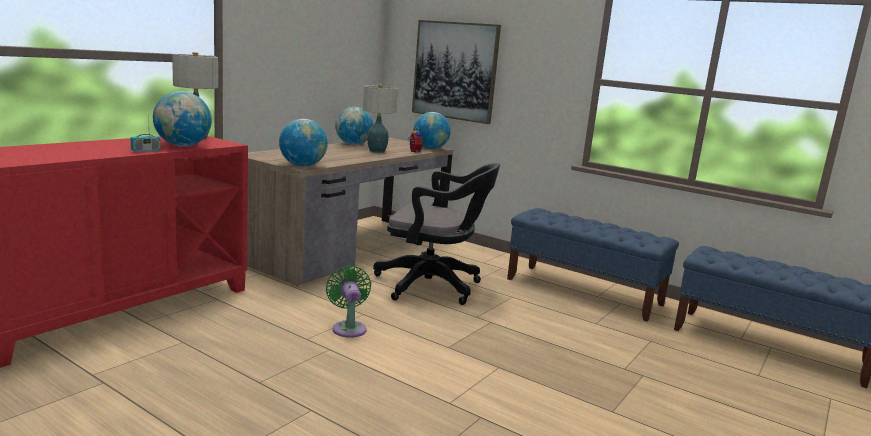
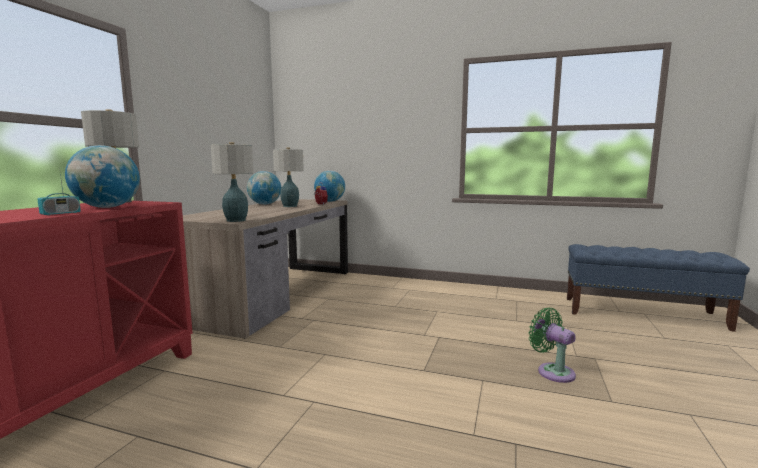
camera: 15 degrees left, 5 degrees down
globe [279,119,328,166] -> table lamp [211,142,253,222]
green fan [326,266,371,338] -> green fan moved to [529,308,576,383]
black office chair [373,163,500,305] -> none
picture [412,20,501,124] -> none
blue bench [507,208,679,322] -> none

